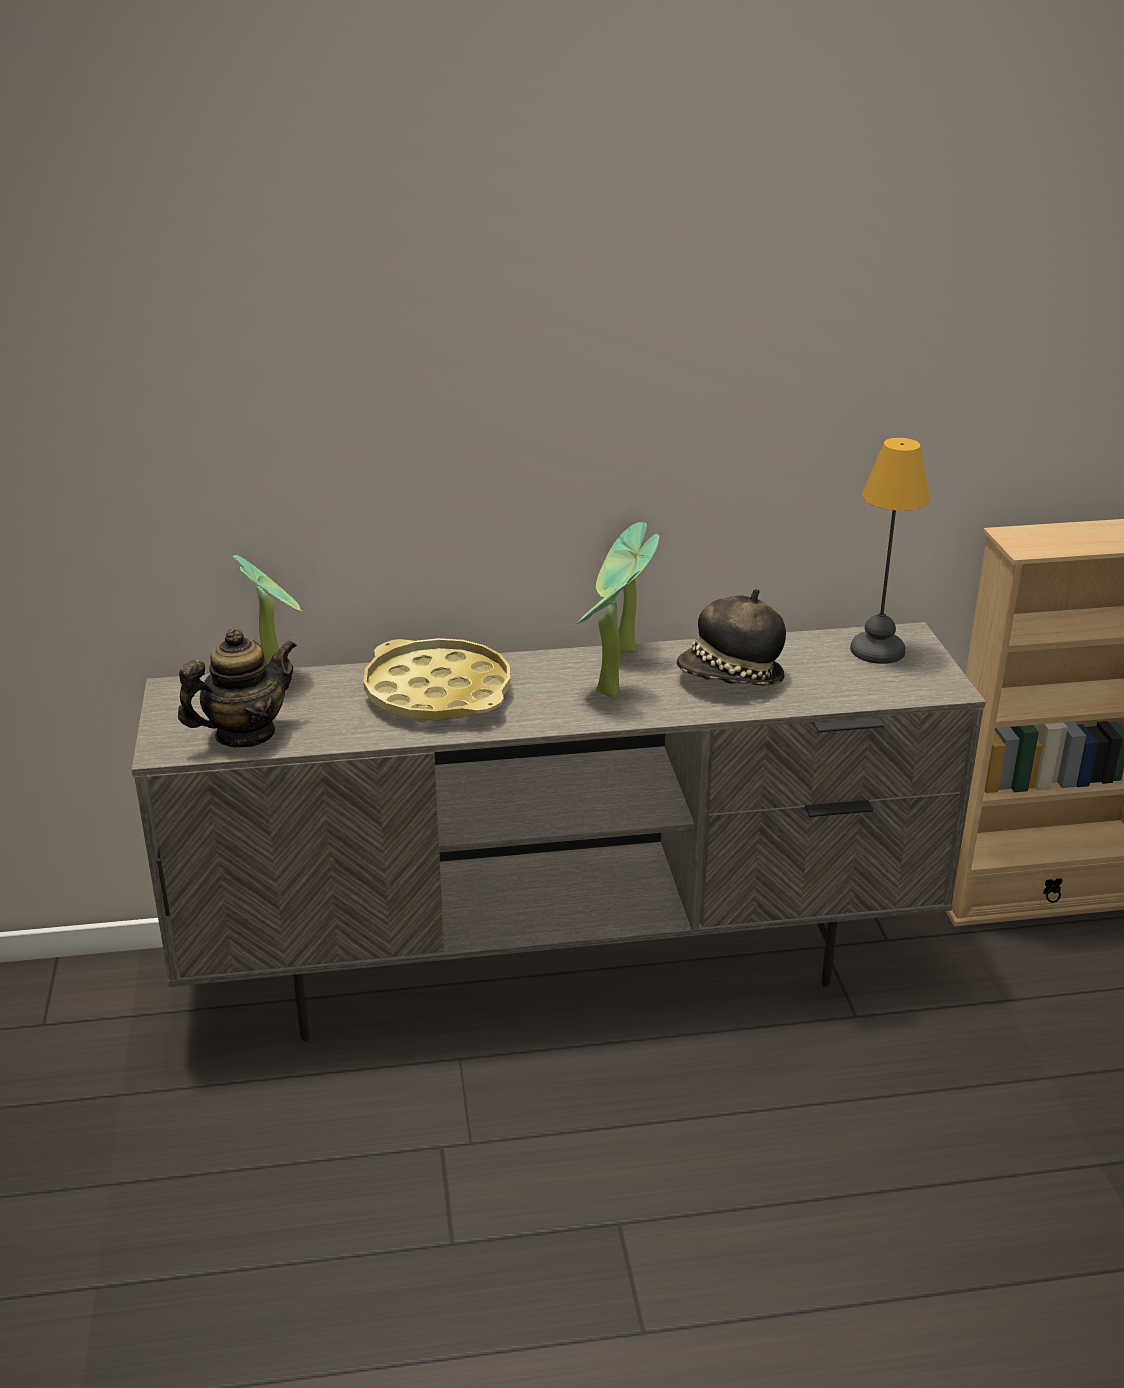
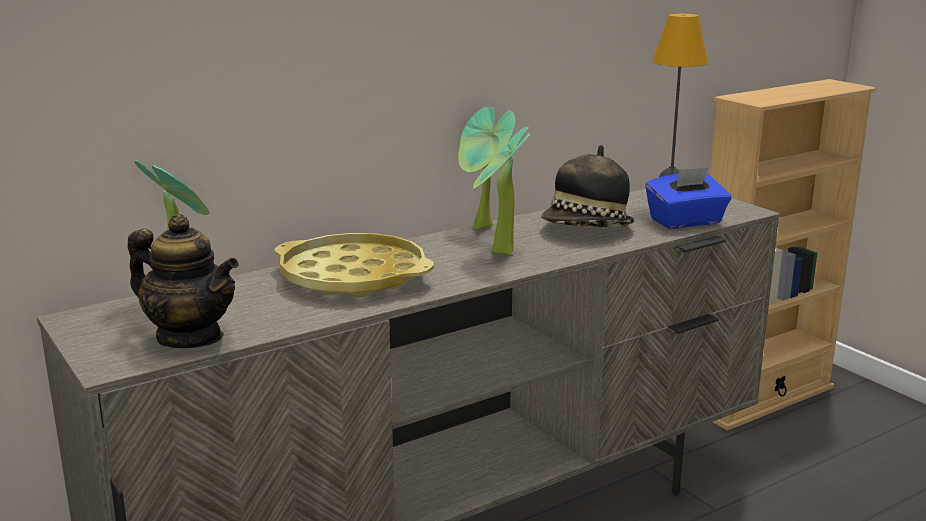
camera: 25 degrees left, 10 degrees down
teapot [178,628,297,747] -> teapot turned 90 degrees clockwise [128,214,239,348]
none -> blue tissue box [645,167,731,229]

